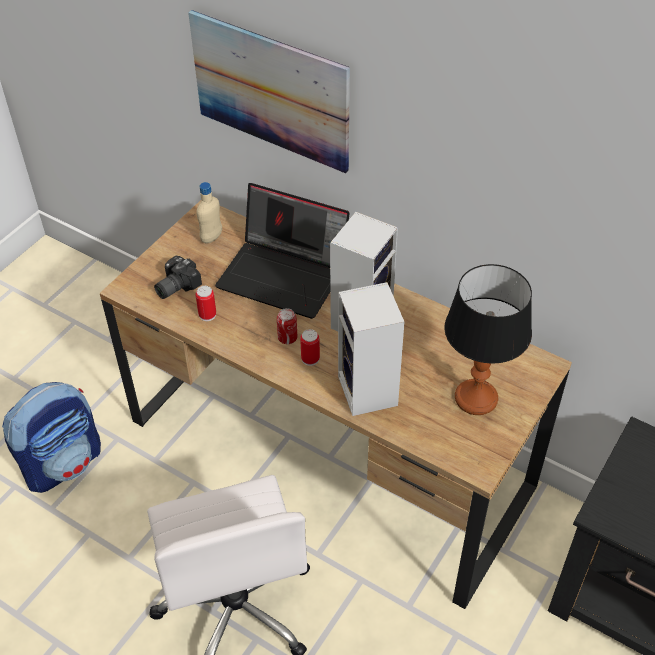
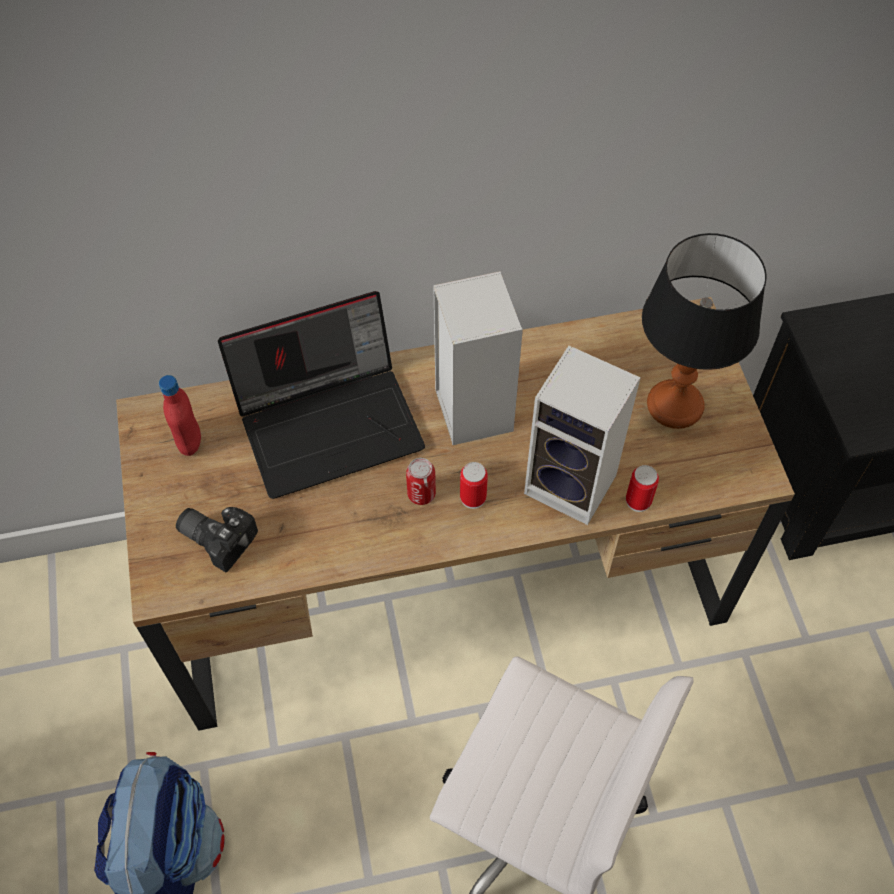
camera: 45 degrees left, 10 degrees up
camera [154,256,202,299] -> camera turned 120 degrees clockwise [176,507,258,572]
picture [188,10,350,173] -> none
beige bottle [196,182,222,244] -> red bottle [159,375,201,456]
can [196,286,216,321] -> can moved to [626,465,659,512]

